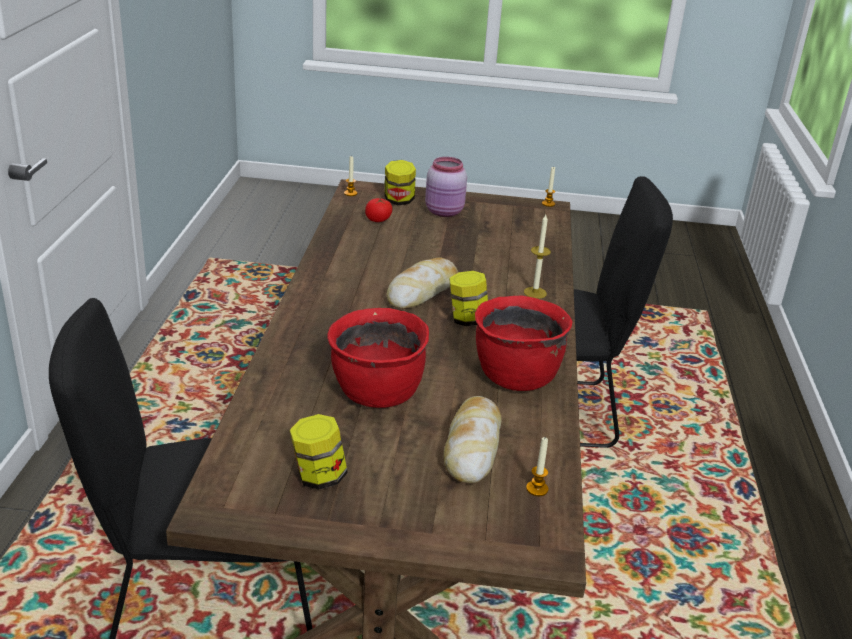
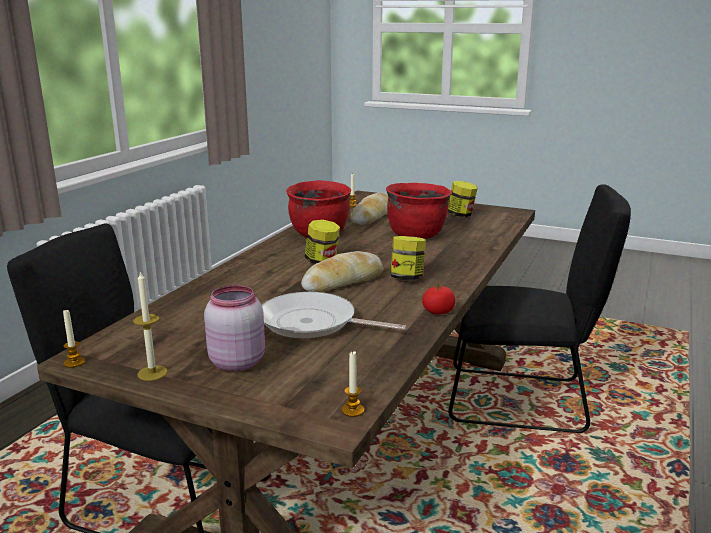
camera: 160 degrees left, 10 degrees down
tomato [365,198,392,222] -> tomato moved to [422,285,455,314]
jar [385,160,416,205] -> jar moved to [390,236,426,280]
candle [524,215,551,299] -> candle moved to [133,270,168,381]
none -> frying pan [262,292,406,338]

